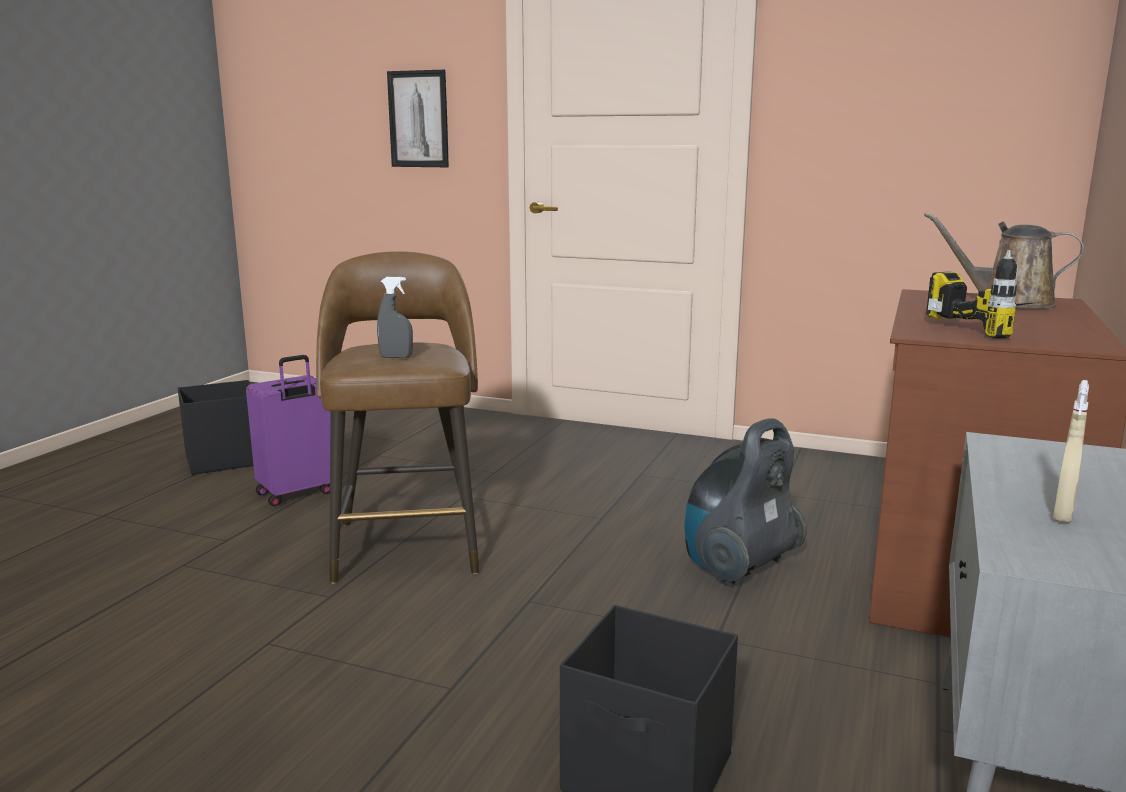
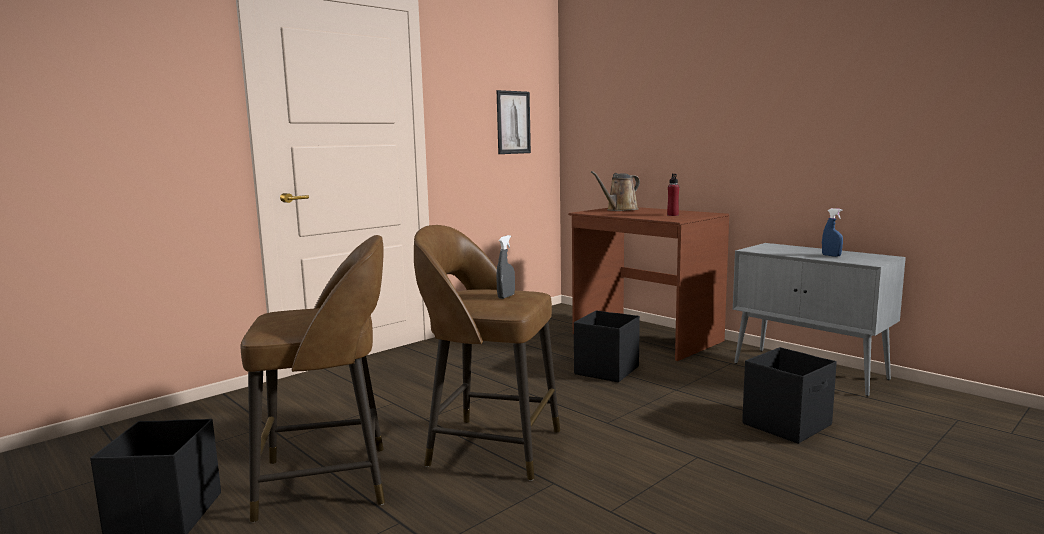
camera: 65 degrees left, 5 degrees down
purple suitcase [246,355,331,506] -> brown stool [241,235,385,522]
picture [387,70,449,167] -> picture moved to [497,90,531,154]
vacuum cleaner [684,418,807,588] -> black storage box [574,310,640,382]
power drill [926,250,1039,339] -> red bottle [667,174,679,216]
beige spray bottle [1053,380,1089,523] -> blue spray bottle [822,208,843,257]

